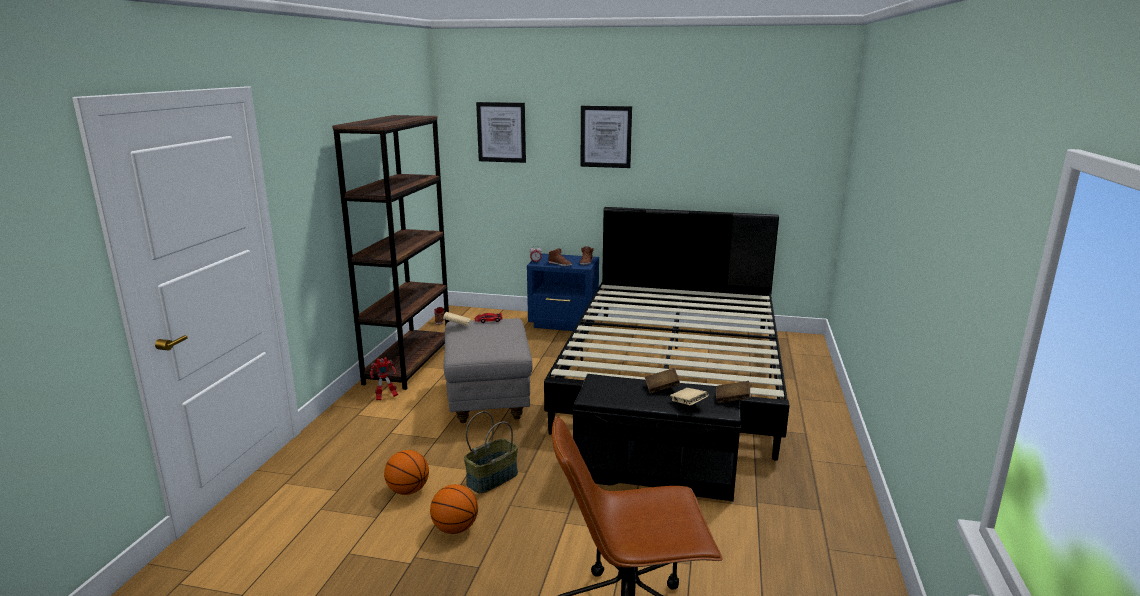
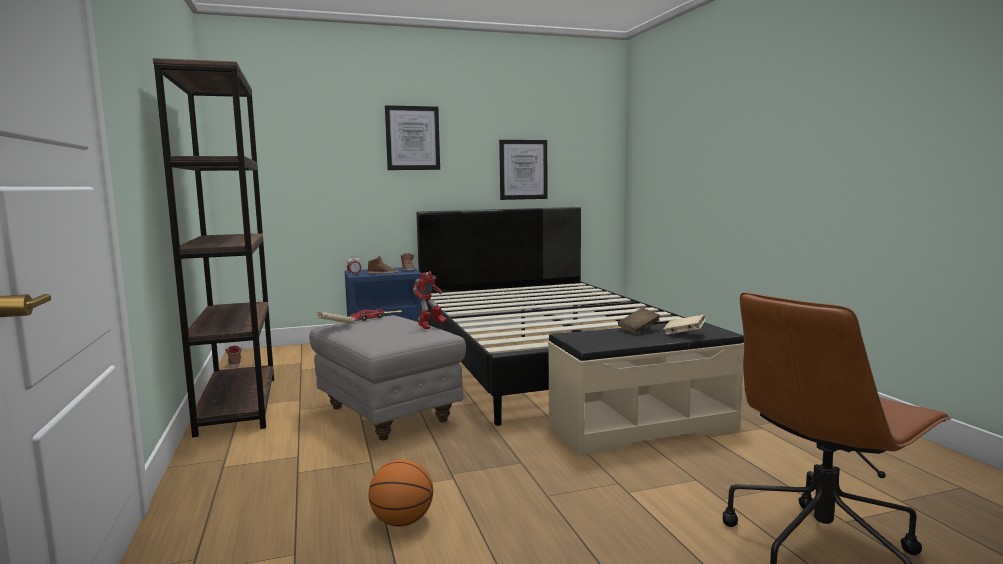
camera: 30 degrees left, 10 degrees down
toy robot [370,357,398,400] -> toy robot moved to [413,271,447,329]
basketball [430,484,478,534] -> none
basket [464,411,518,494] -> none
picture [476,102,526,163] -> picture moved to [499,140,548,200]
black bench [572,374,741,502] -> beige bench [548,322,744,456]
brown book [716,381,750,403] -> none

